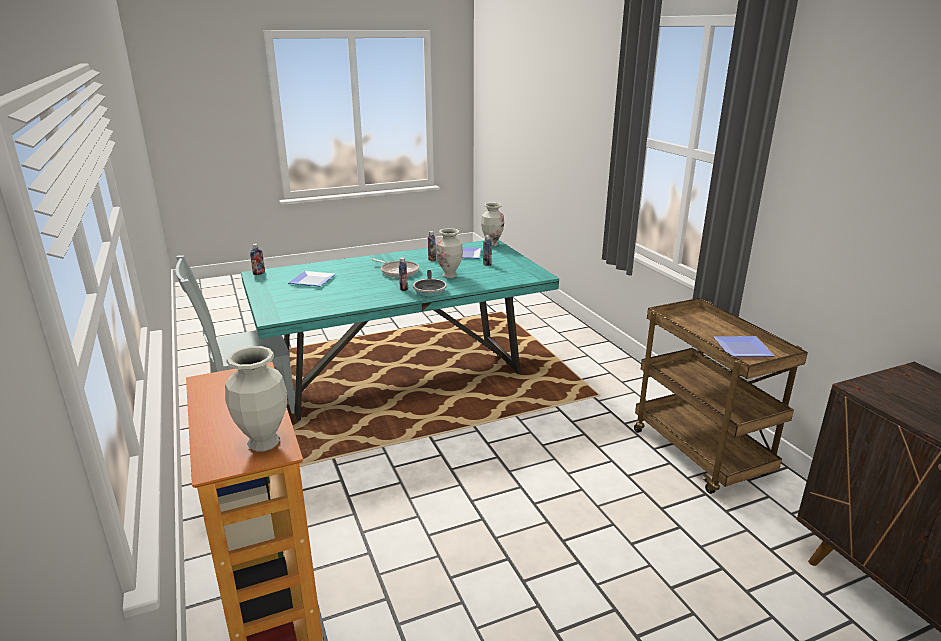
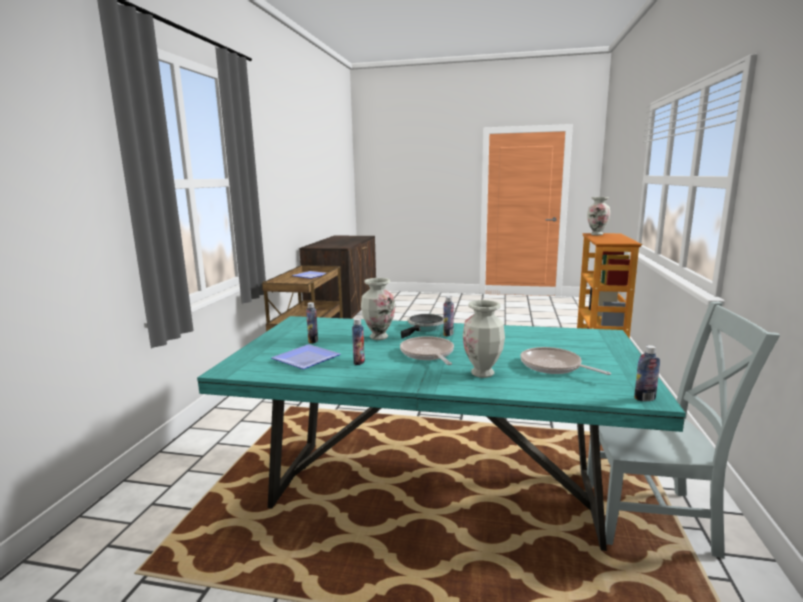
camera: 145 degrees left, 10 degrees down
plate [288,271,336,286] -> frying pan [520,347,611,375]
vase [481,203,504,246] -> vase moved to [463,300,505,378]

